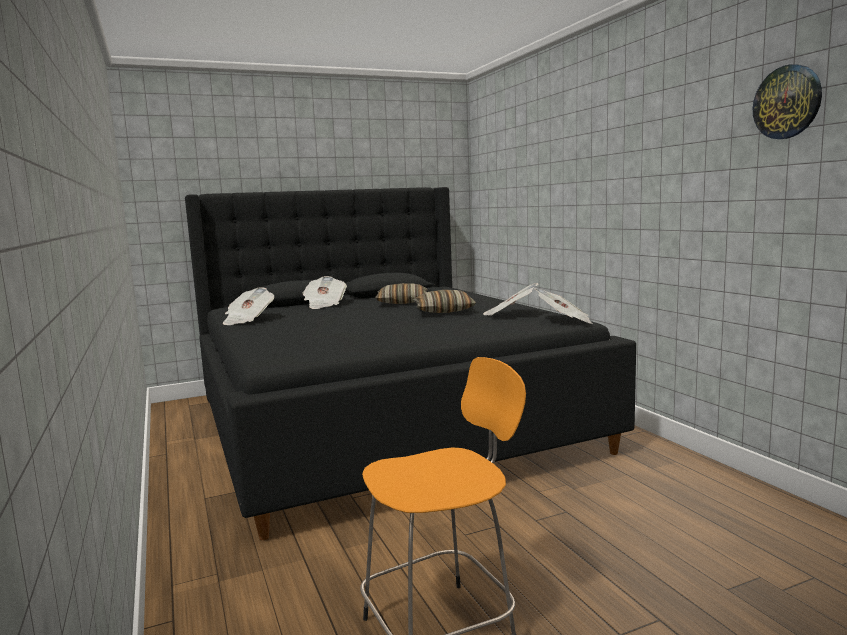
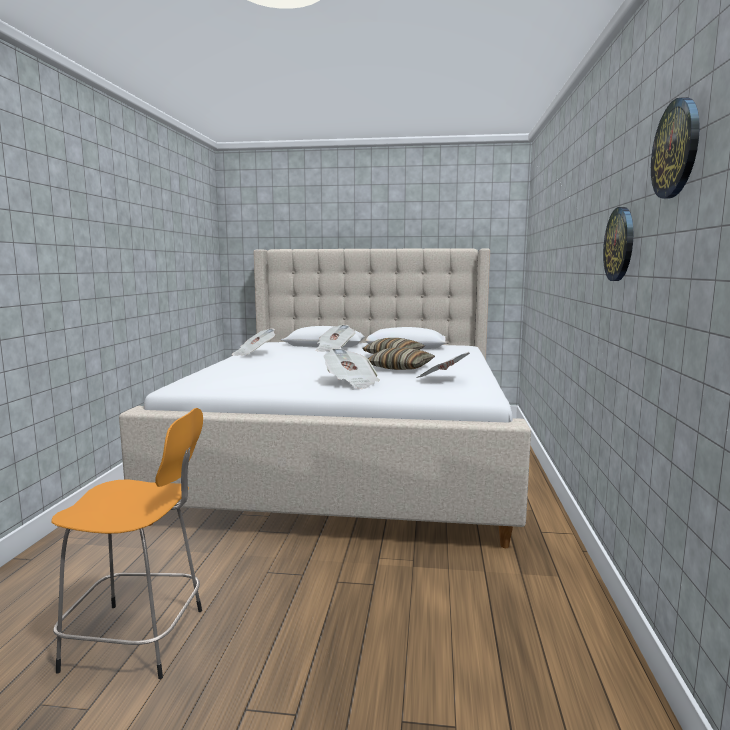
camera: 30 degrees right, 0 degrees up
black bed [185,187,636,540] -> beige bed [119,248,531,548]
newspaper [534,288,593,324] -> newspaper moved to [323,348,380,389]
none -> wall clock [603,207,633,281]

